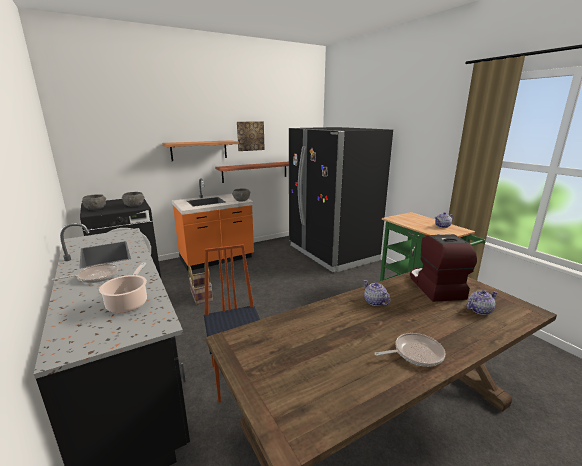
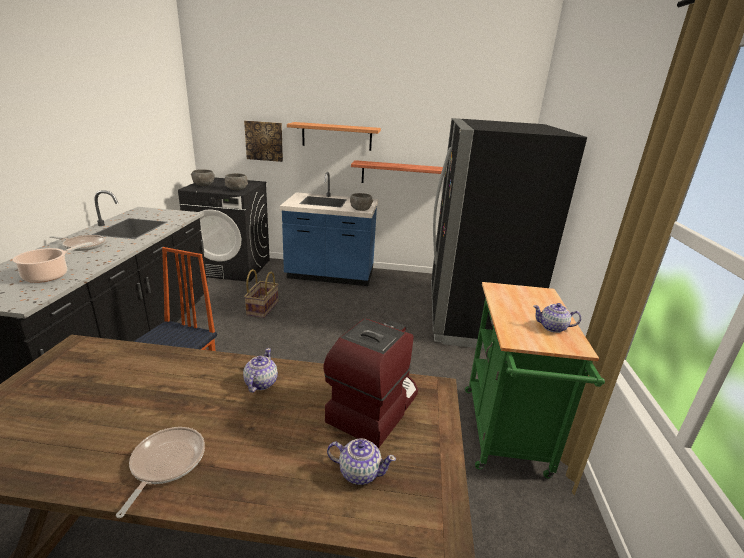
camera: 35 degrees right, 5 degrees up
orange counter [172,178,254,271] -> blue counter [280,172,378,286]
picture [237,121,265,151] -> picture moved to [244,121,283,162]
frying pan [374,333,445,367] -> frying pan turned 105 degrees counterclockwise [116,427,205,518]

